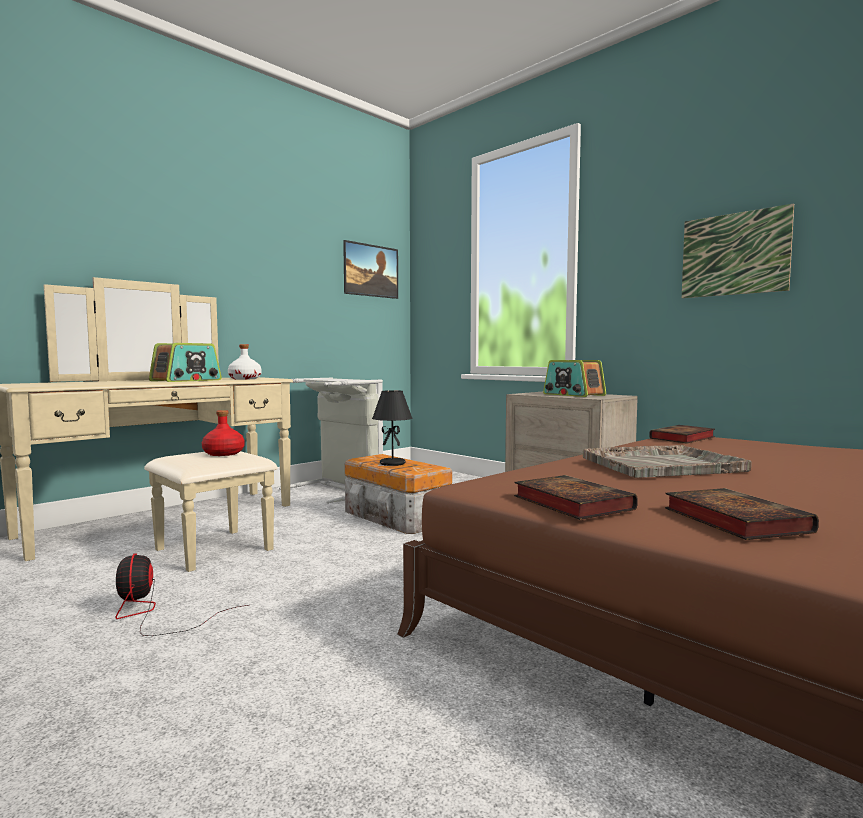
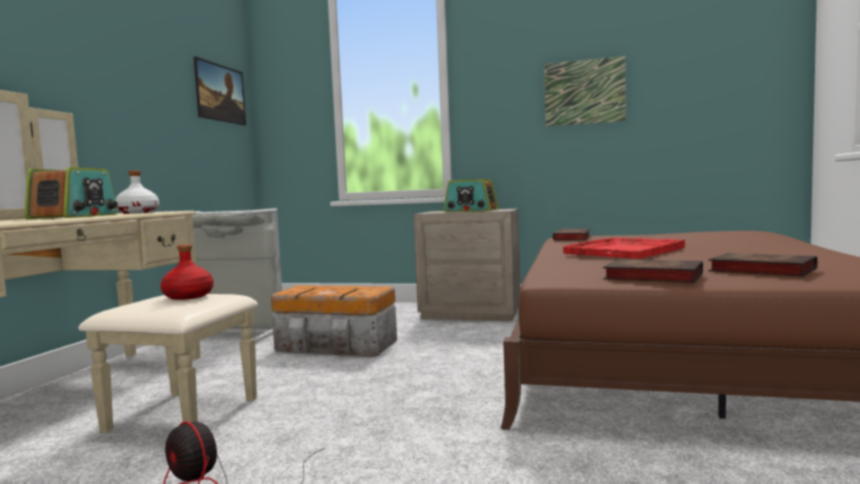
camera: 30 degrees left, 0 degrees up
black table lamp [372,390,413,466] -> none
grey tray [583,445,752,478] -> red tray [563,238,685,259]

